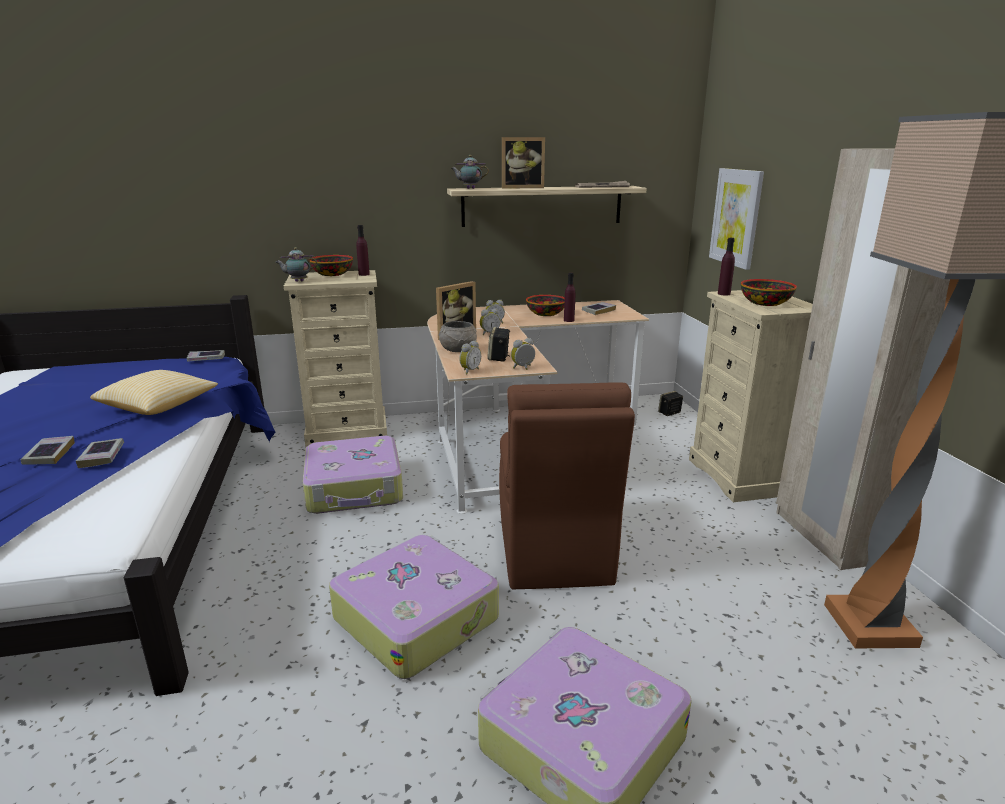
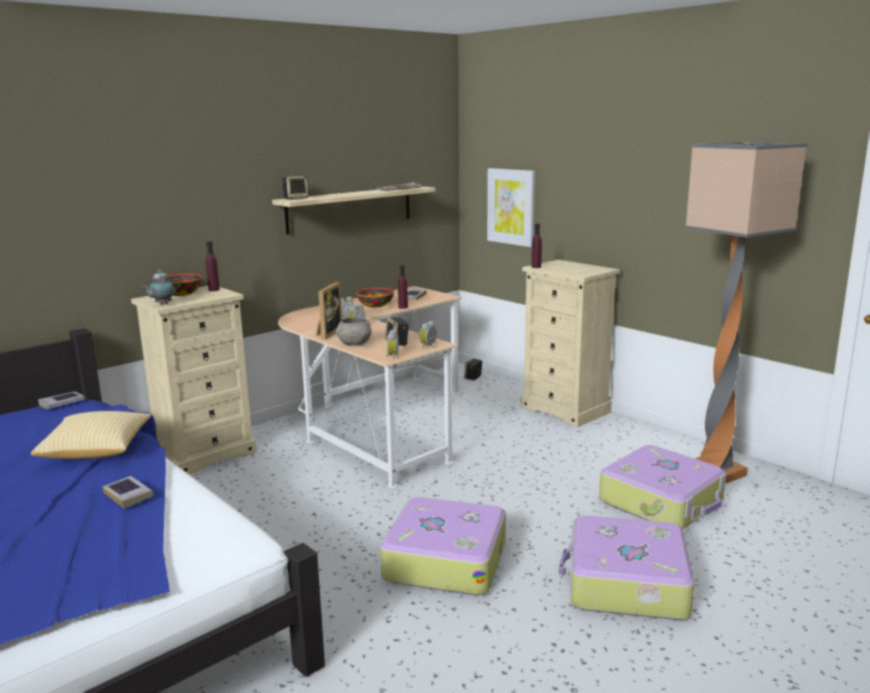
camera: 30 degrees left, 5 degrees down
book [21,436,75,465] -> none
suitcase [303,436,403,514] -> suitcase moved to [599,445,726,529]
teapot [451,155,489,189] -> speaker [283,176,309,199]
brown chair [499,382,635,590] -> none
picture frame [502,137,545,189] -> none
bowl [741,279,797,306] -> none
beige wardrobe [776,148,950,570] -> none

